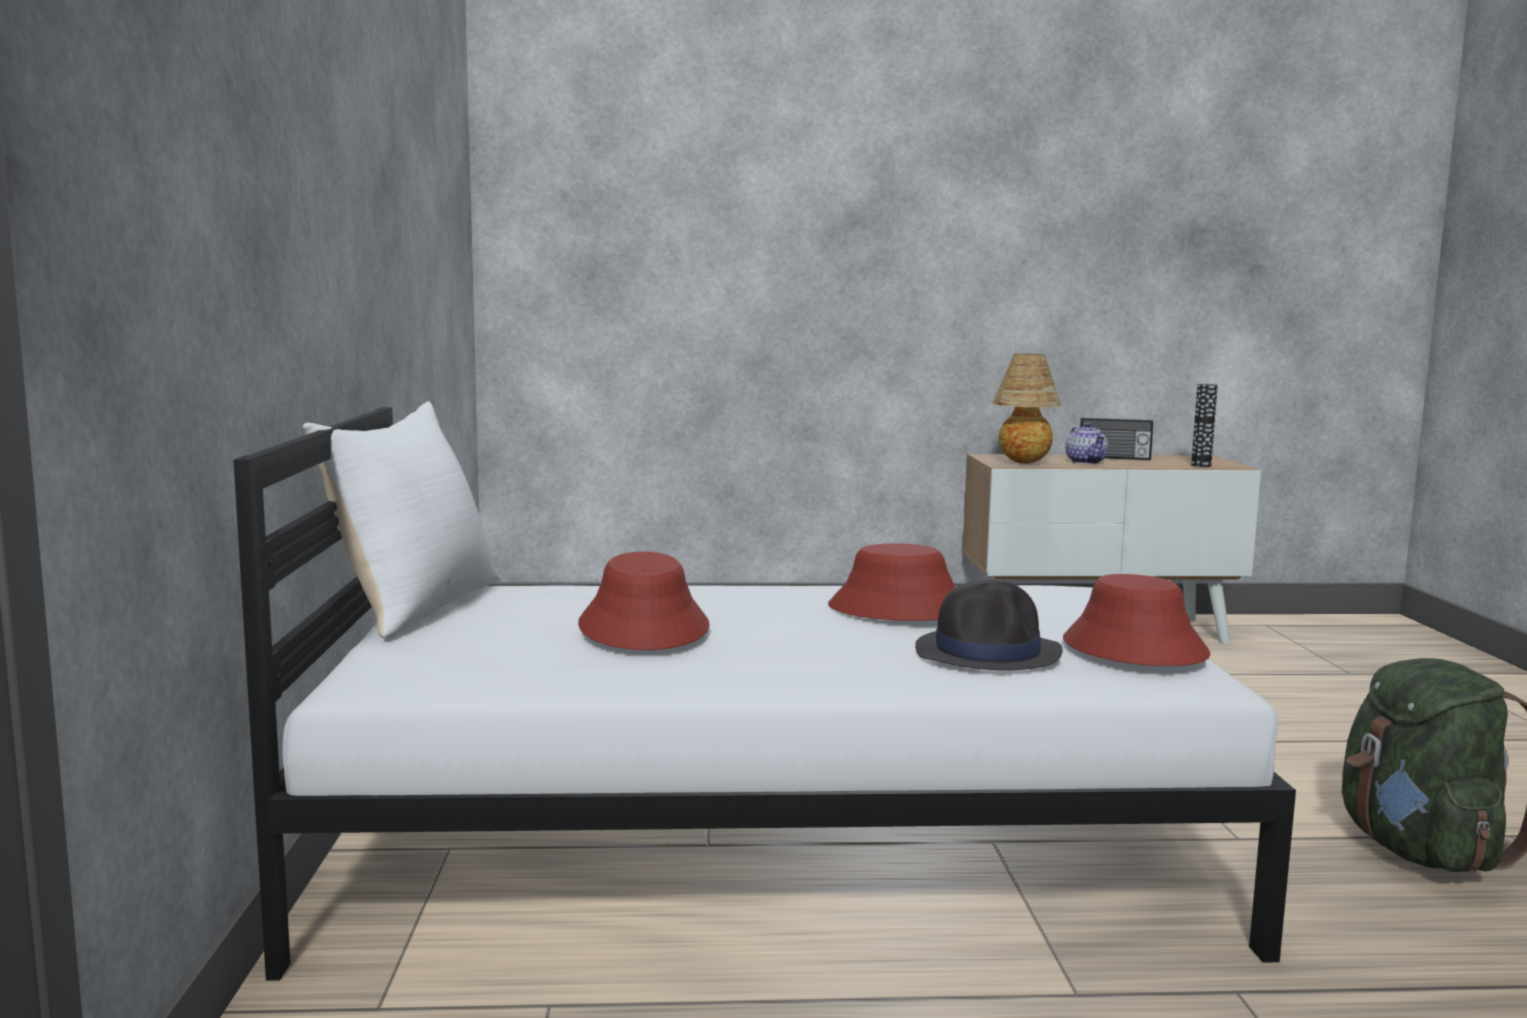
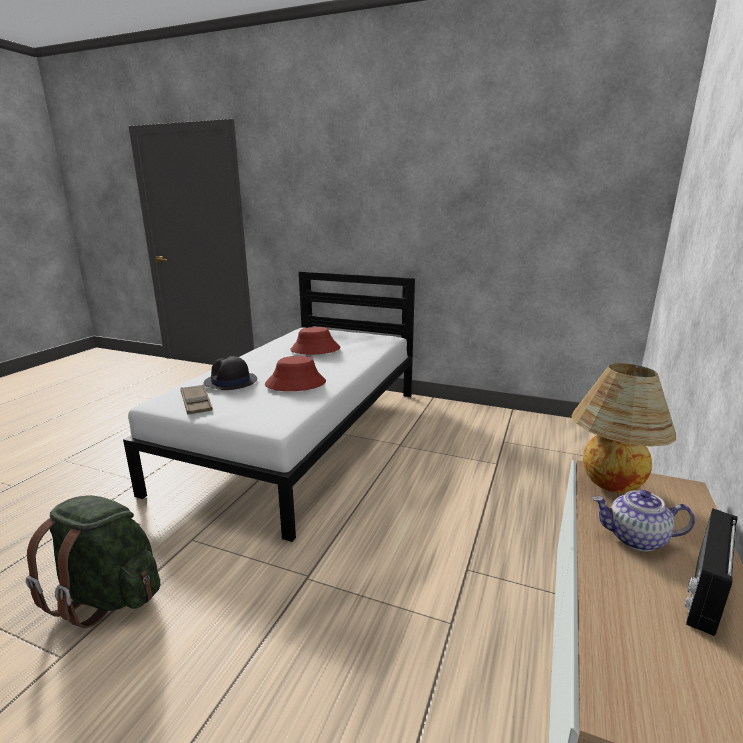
camera: 115 degrees right, 10 degrees up
white pillow [303,401,500,638] -> none
red hat [1063,574,1211,666] -> brown tray [180,384,213,415]
vase [1191,384,1218,467] -> none

